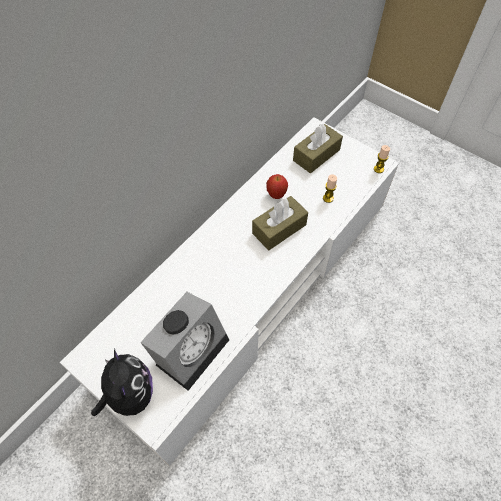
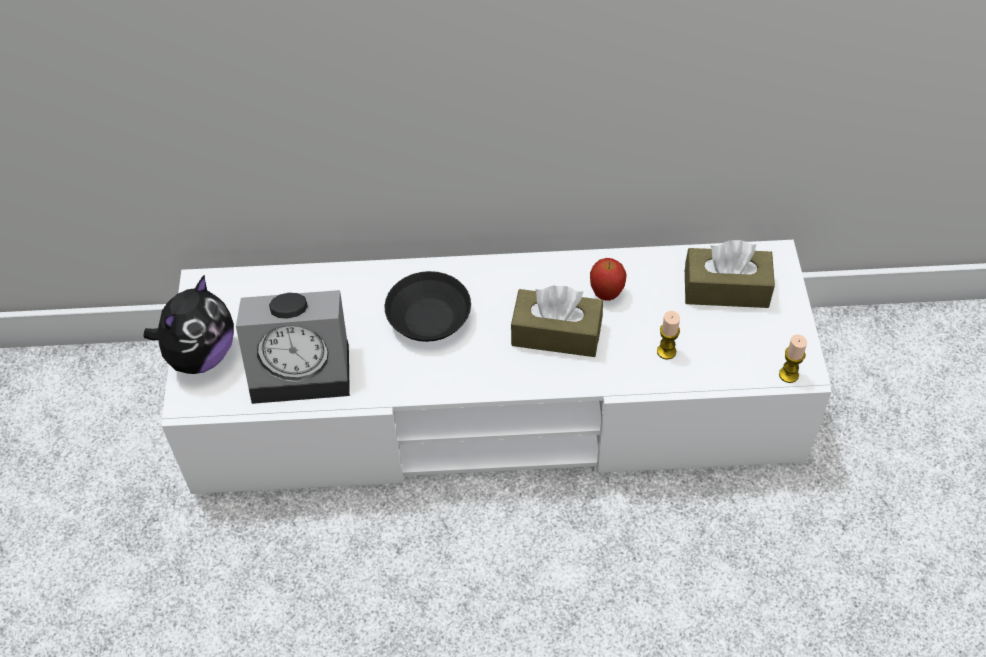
camera: 50 degrees right, 5 degrees down
none -> black bowl [384,271,471,342]

